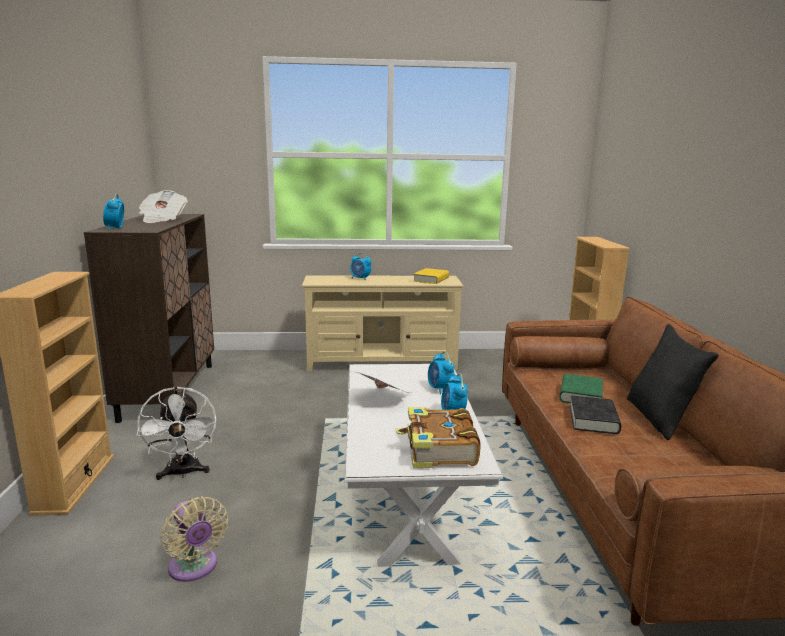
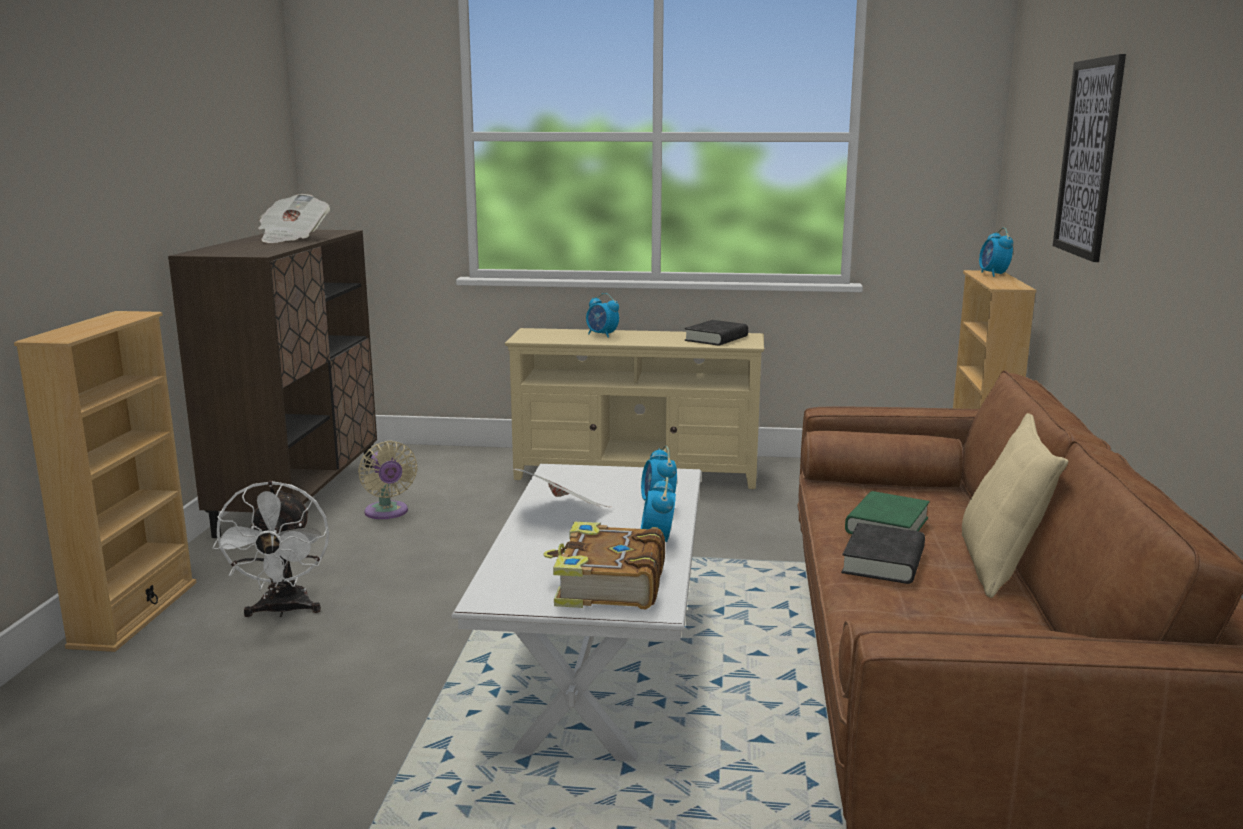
camera: 10 degrees right, 0 degrees up
alarm clock [103,194,124,230] -> alarm clock moved to [979,227,1013,277]
beige fan [161,497,228,582] -> beige fan moved to [358,441,418,519]
yellow book [413,268,449,284] -> black book [685,320,748,346]
black pillow [627,324,719,440] -> beige pillow [962,413,1068,598]
none -> picture [1053,54,1126,262]

